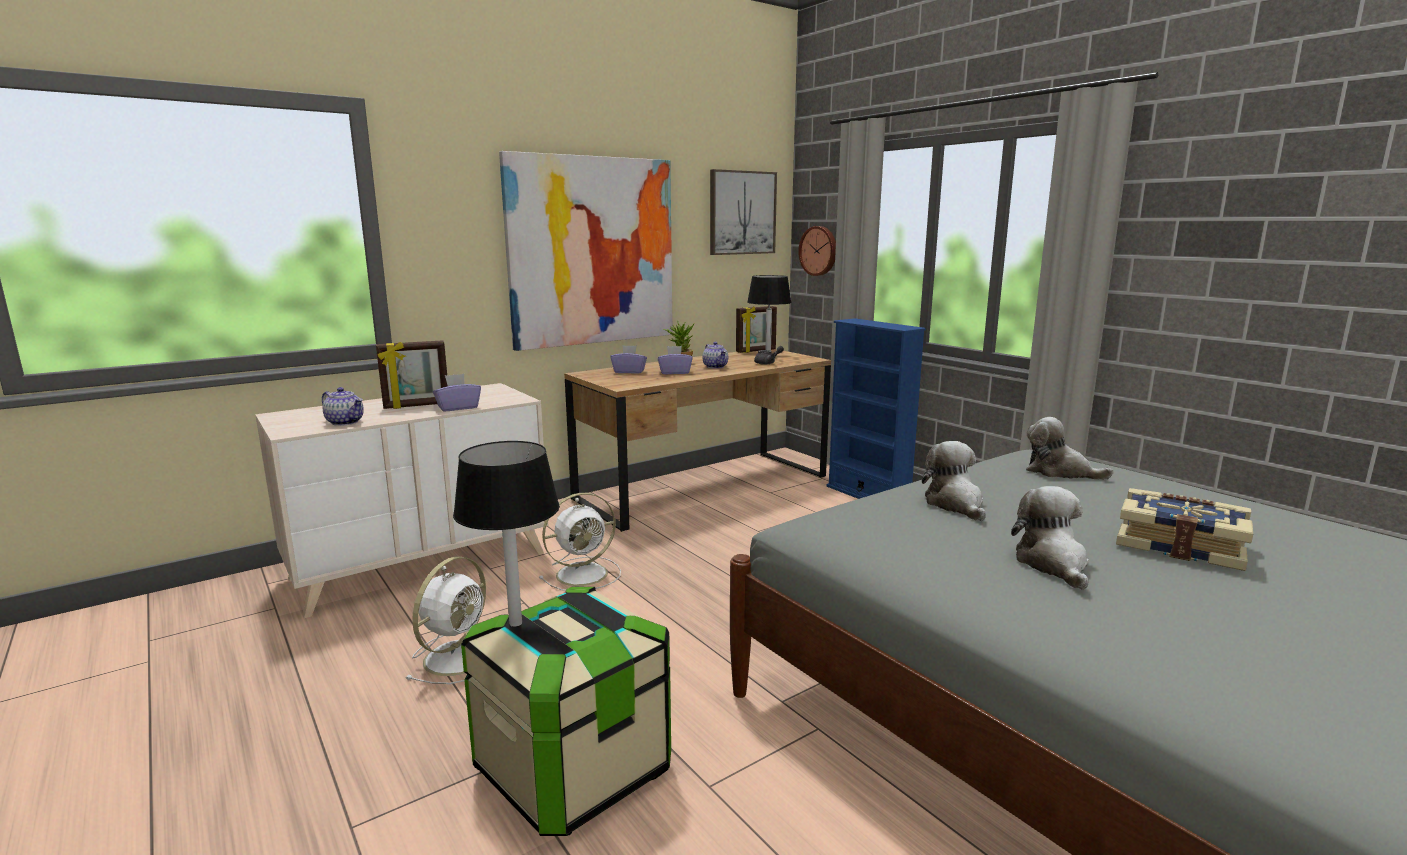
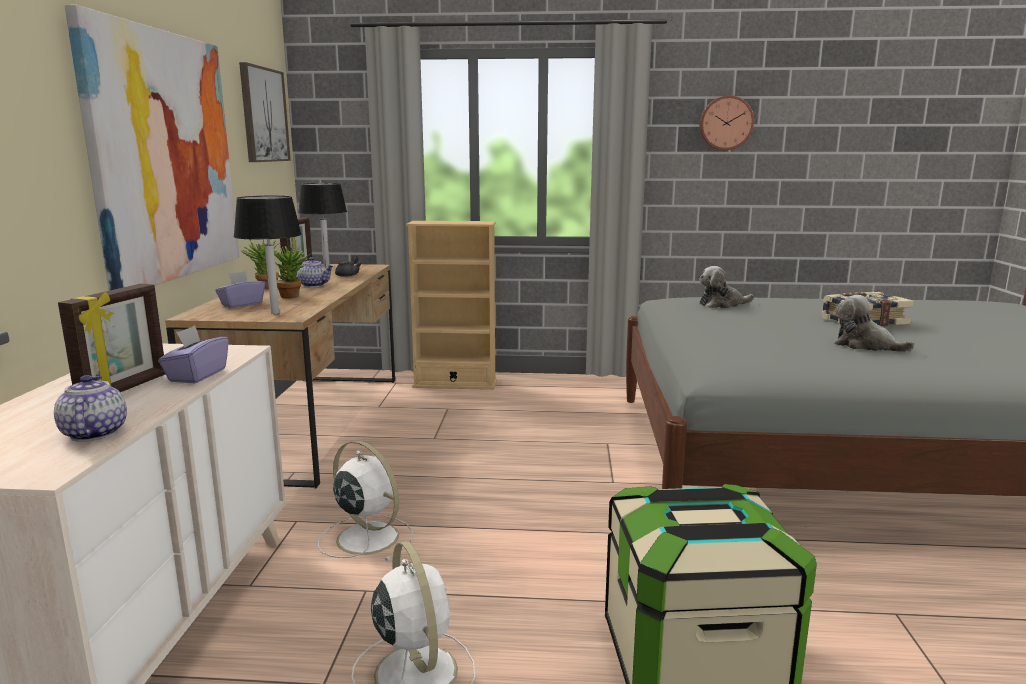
camera: 50 degrees left, 0 degrees up
teapot [322,387,364,426] -> teapot turned 90 degrees counterclockwise [54,375,127,442]
black table lamp [453,441,560,627] -> black table lamp moved to [234,196,302,314]
white fan [539,493,621,591] -> white fan turned 60 degrees counterclockwise [318,440,413,561]
purple tissue box [657,346,693,374] -> potted plant [274,246,312,298]
wall clock [798,226,836,276] -> wall clock moved to [700,95,754,150]
blue bookcase [826,318,926,499] -> beige bookcase [406,221,497,390]
plush toy [922,441,986,521] -> none

